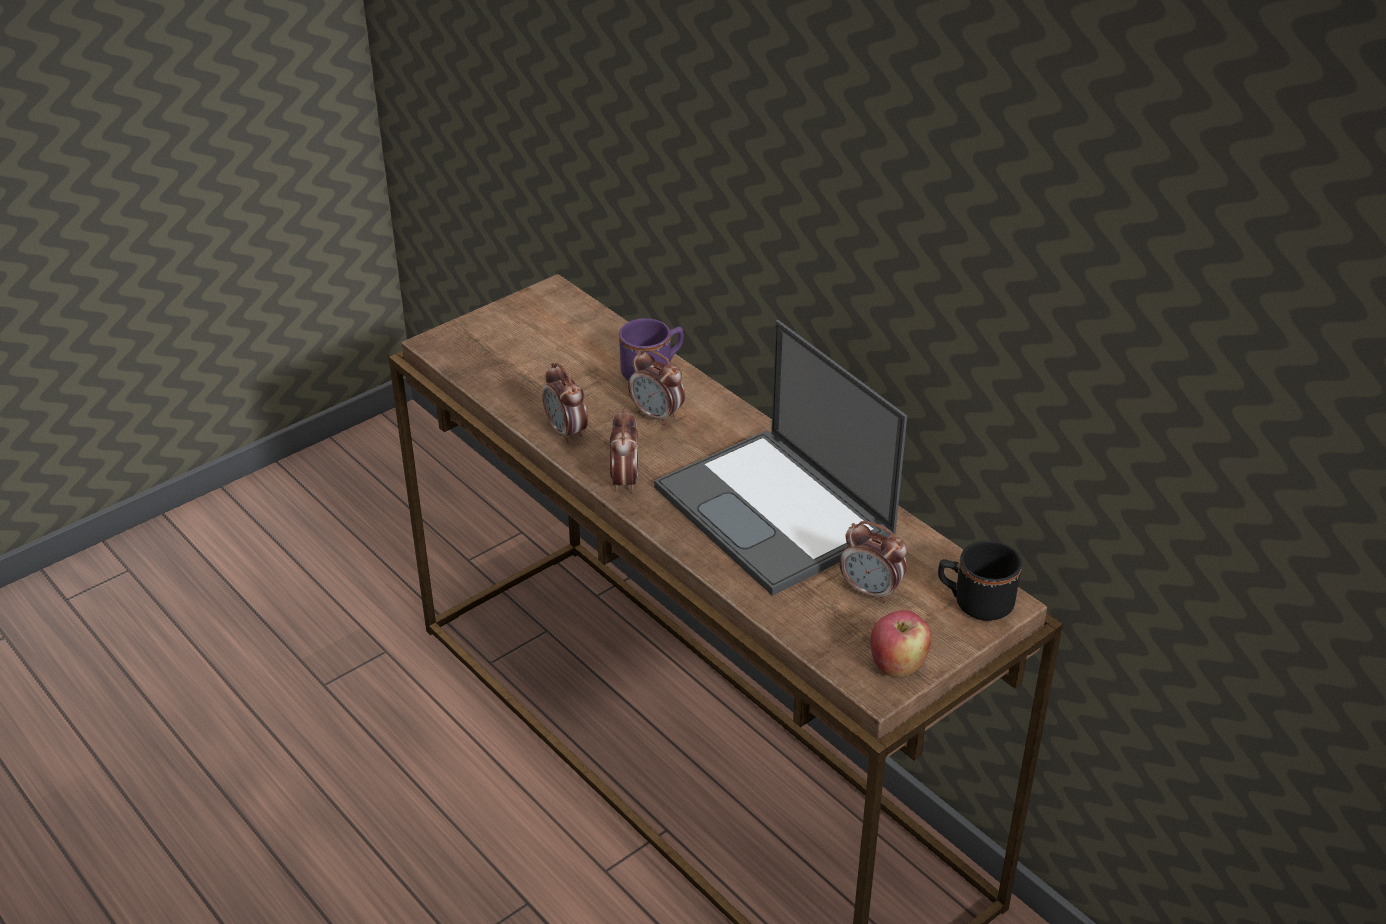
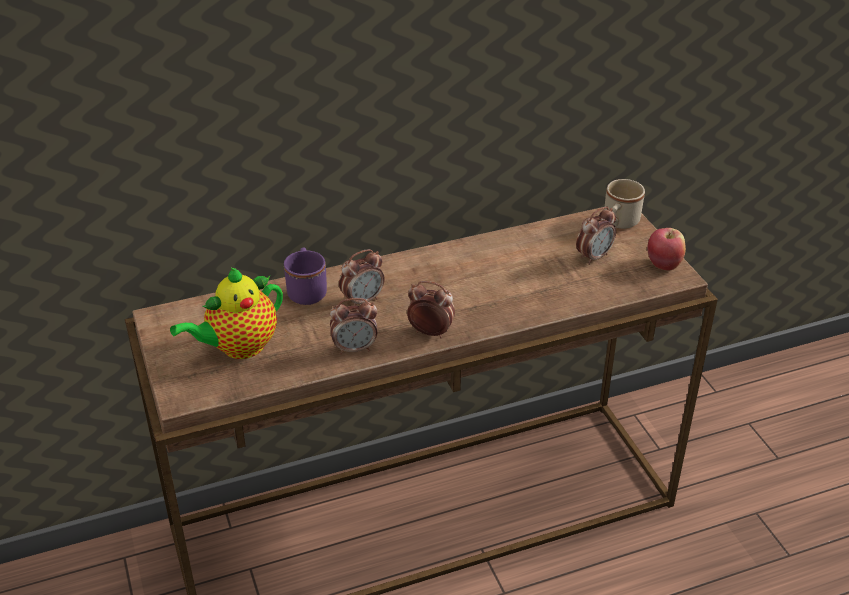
camera: 70 degrees left, 0 degrees up
laptop [654,320,907,596] -> none
black mug [938,541,1022,621] -> beige mug [604,179,645,229]
none -> teapot [170,268,283,359]

